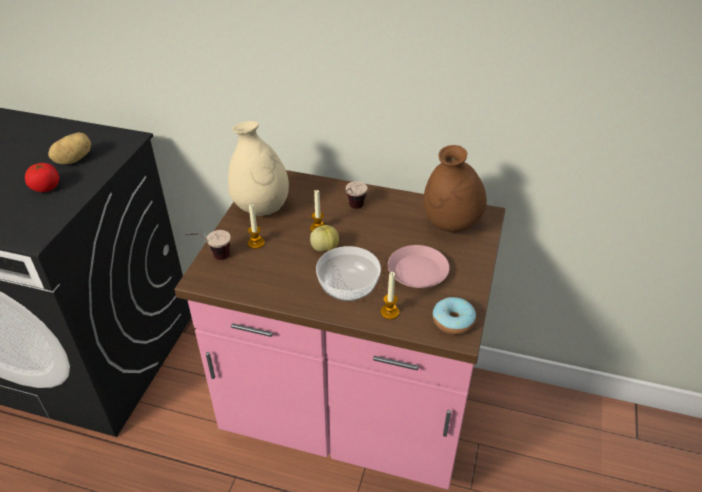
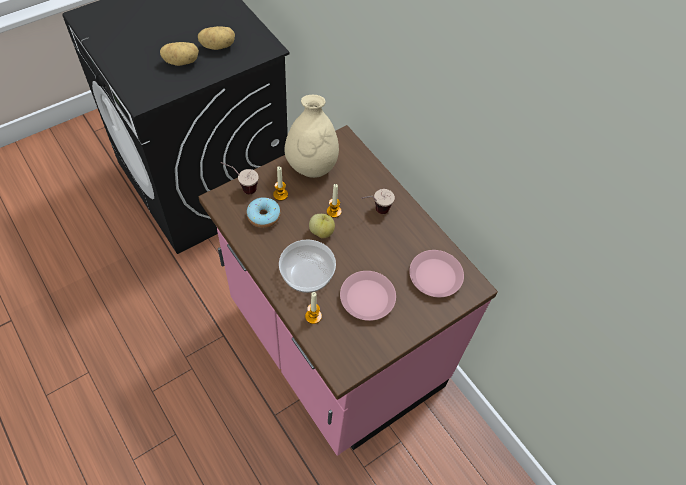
camera: 35 degrees right, 15 degrees up
tomato [25,163,59,192] -> potato [160,42,199,66]
brown vase [423,145,487,232] -> pink plate [409,250,464,297]
donut [433,297,476,335] -> donut moved to [247,198,281,228]

